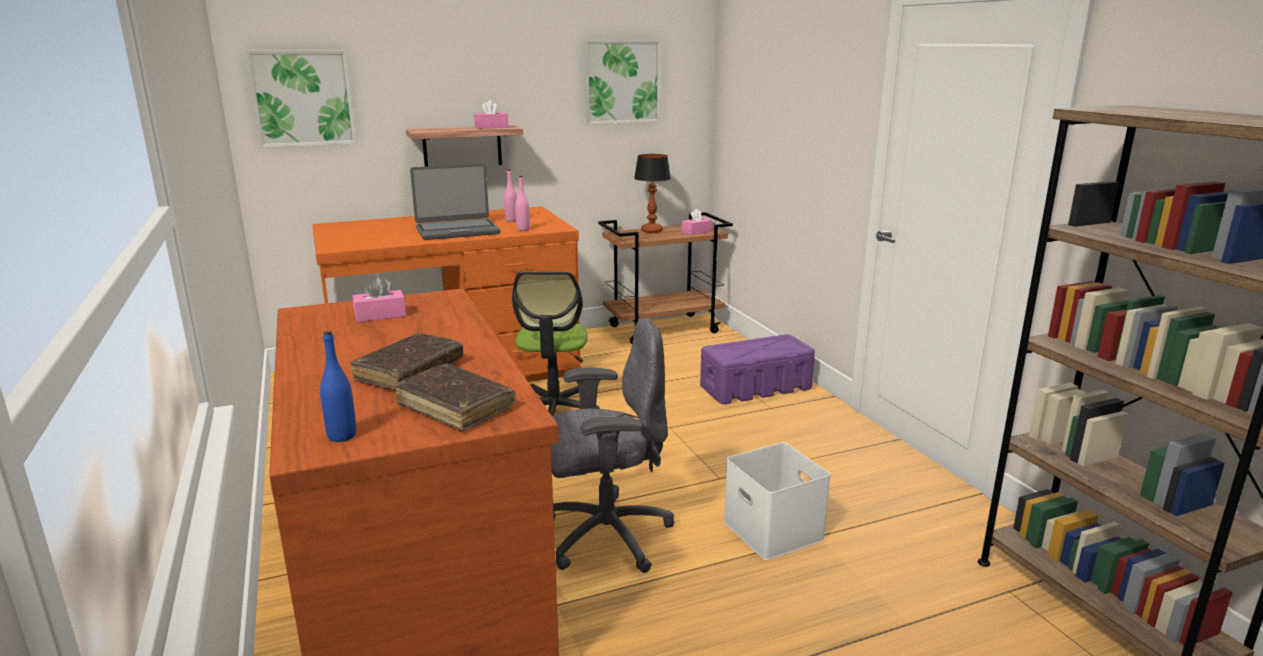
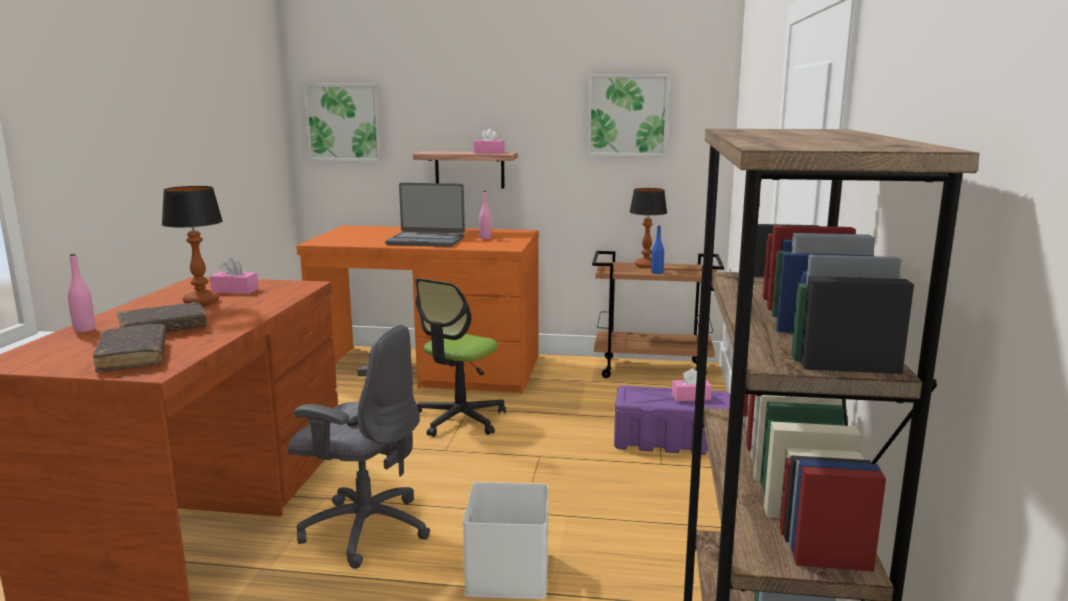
camera: 30 degrees right, 5 degrees down
blue bottle [320,331,356,442] -> blue bottle moved to [651,226,664,274]
pink bottle [515,176,530,231] -> pink bottle moved to [68,254,95,332]
pink tissue box [682,209,712,235] -> pink tissue box moved to [672,368,712,401]
none -> table lamp [162,186,223,306]

